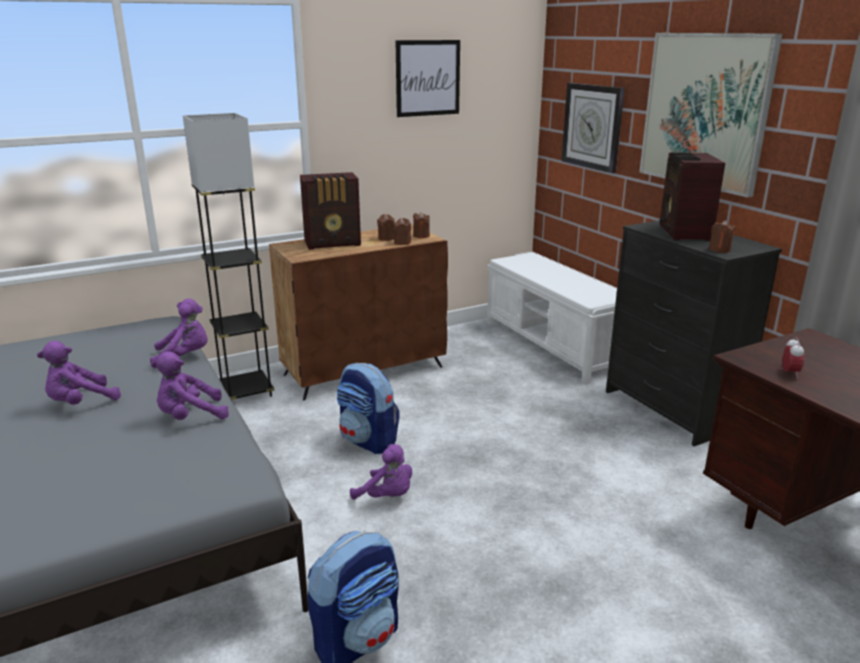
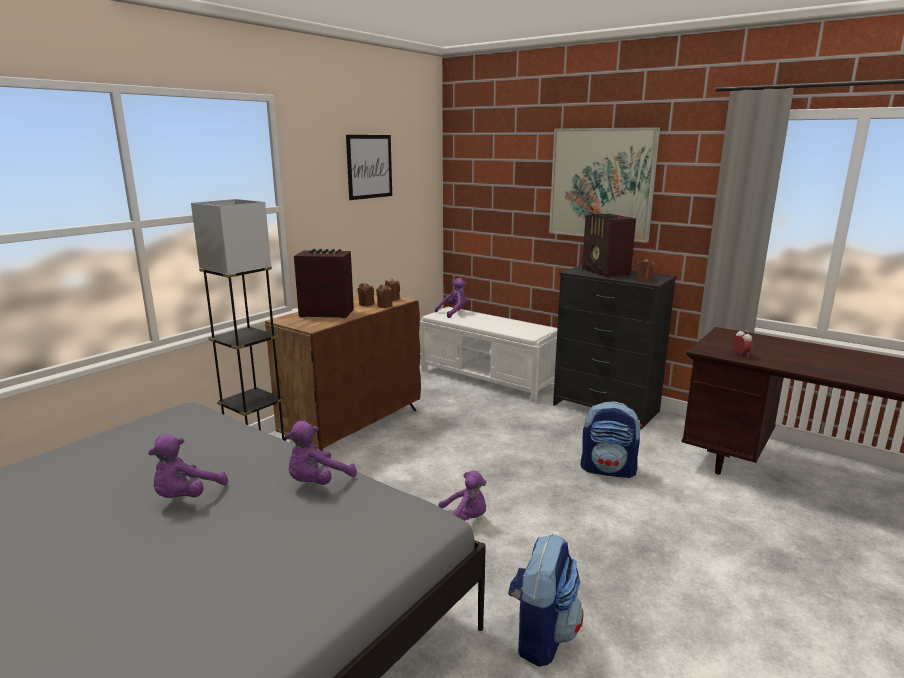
camera: 25 degrees left, 5 degrees down
purple plush toy [150,298,208,368] -> purple plush toy moved to [435,278,467,318]
radio [300,172,361,250] -> radio turned 135 degrees counterclockwise [294,249,354,318]
backpack [337,363,399,454] -> backpack moved to [581,401,642,478]
wall clock [562,83,625,173] -> none

